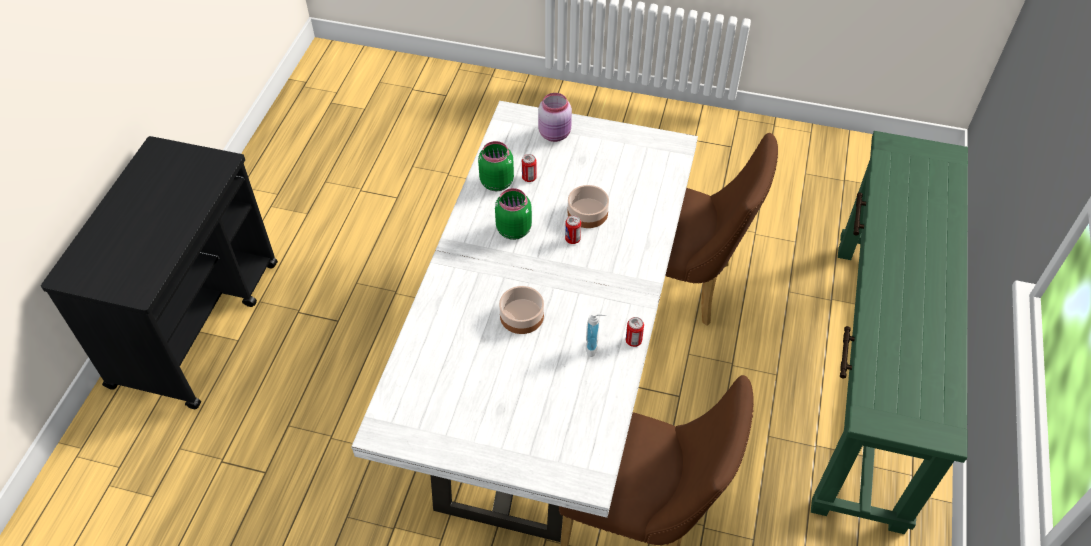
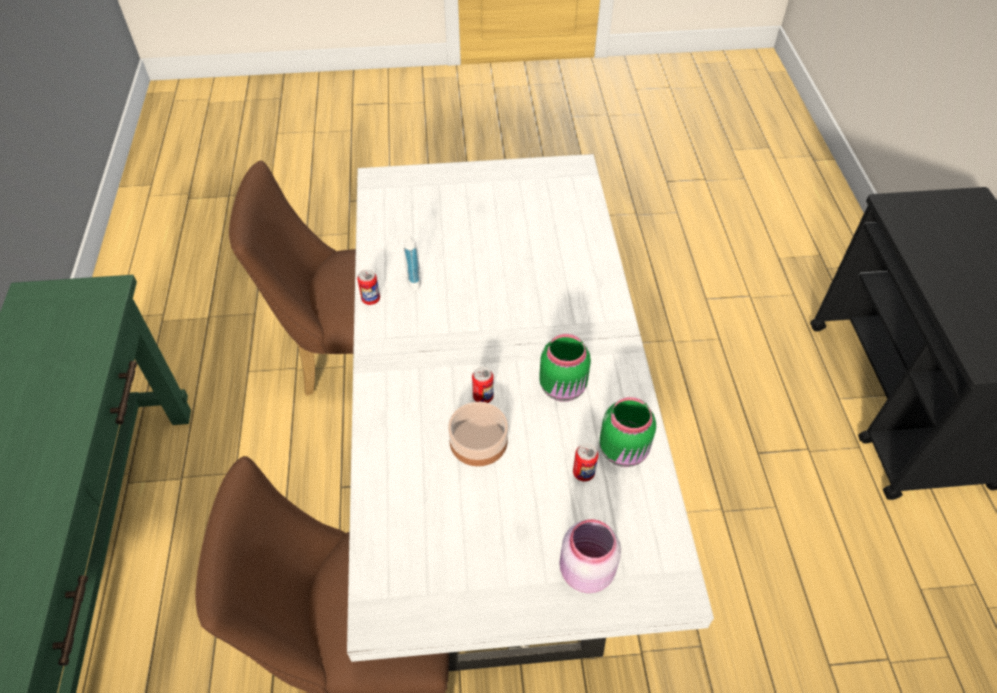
camera: 160 degrees right, 0 degrees up
bowl [499,286,544,334] -> none

